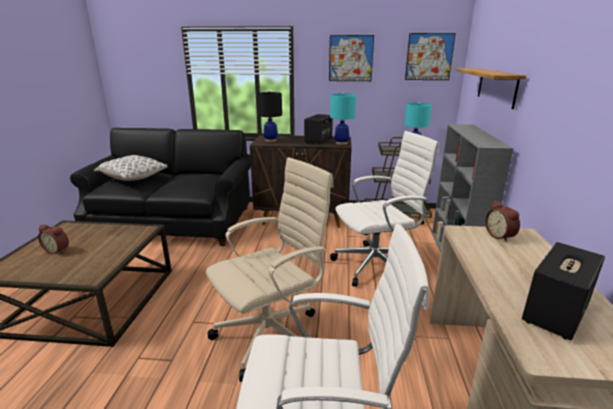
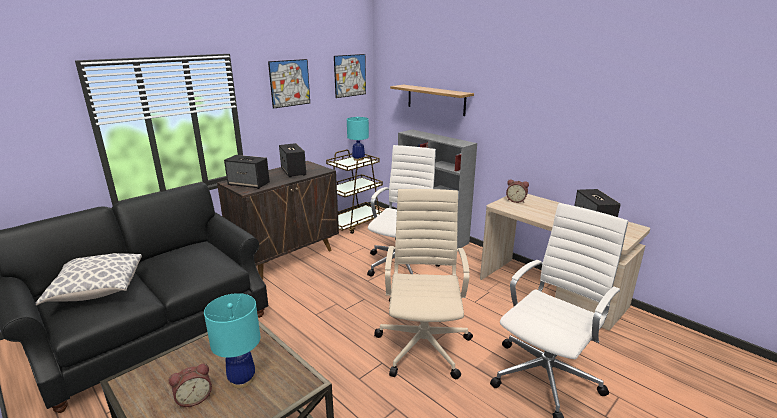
camera: 50 degrees left, 0 degrees up
black table lamp [257,91,282,142] -> speaker [224,155,270,189]
turquoise table lamp [330,93,356,145] -> turquoise table lamp moved to [204,293,260,388]

